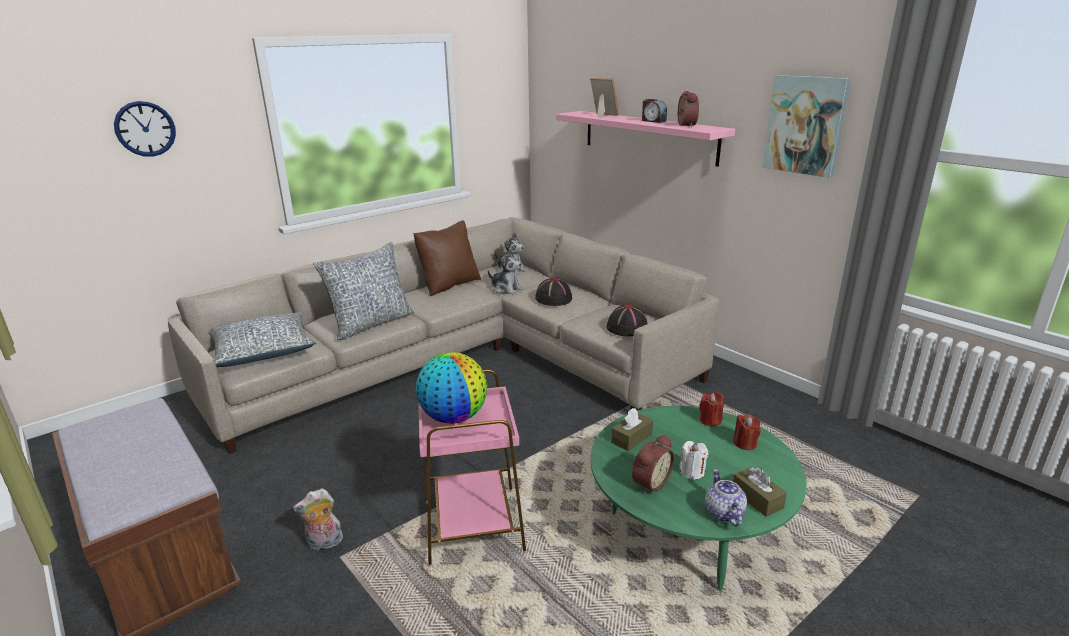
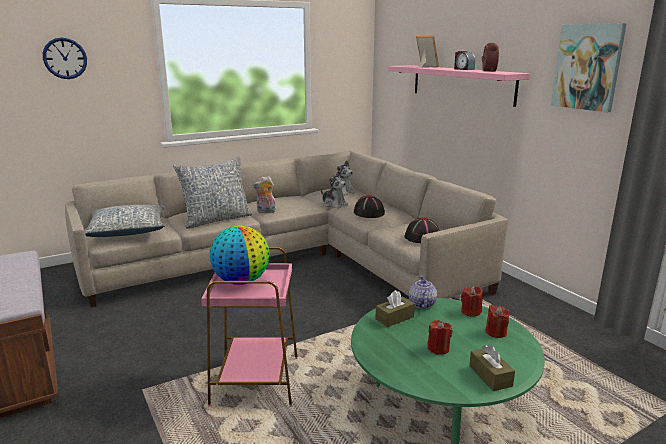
camera: 10 degrees right, 5 degrees down
plush toy [293,488,343,551] -> plush toy moved to [252,176,276,214]
brown pillow [413,220,481,297] -> none
alarm clock [632,435,675,494] -> none
white candle [679,441,708,480] -> red candle [427,320,452,355]
teapot [705,469,747,526] -> teapot moved to [409,276,437,309]

